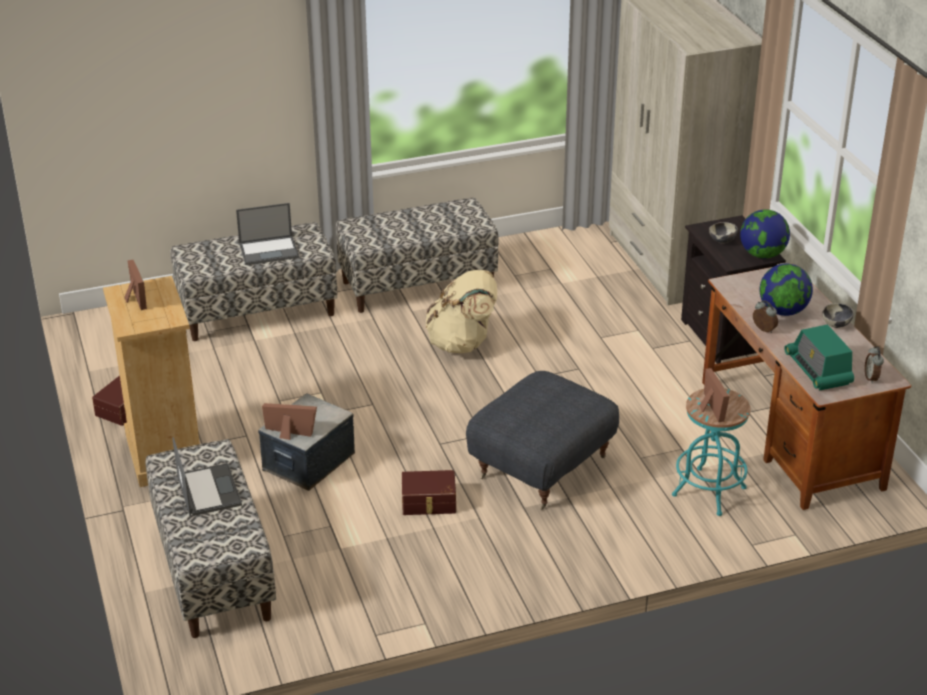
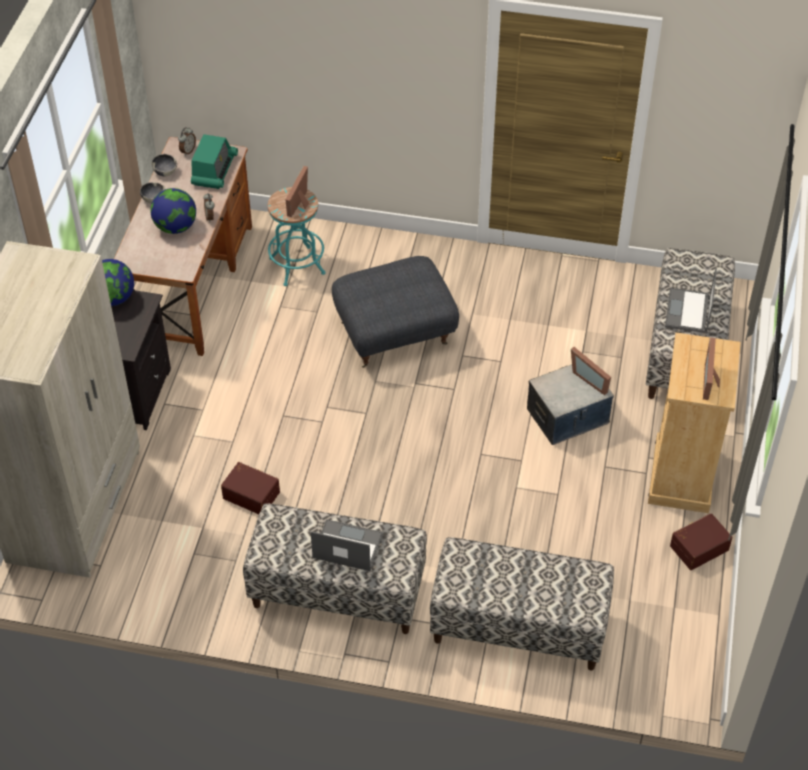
camera: 150 degrees left, 15 degrees up
laptop [236,203,299,265] -> laptop moved to [311,519,383,571]
brown storage box [402,470,456,515] -> brown storage box moved to [221,462,280,514]
beige backpack [426,270,497,353] -> none
bowl [709,222,738,244] -> bowl moved to [152,154,177,176]

